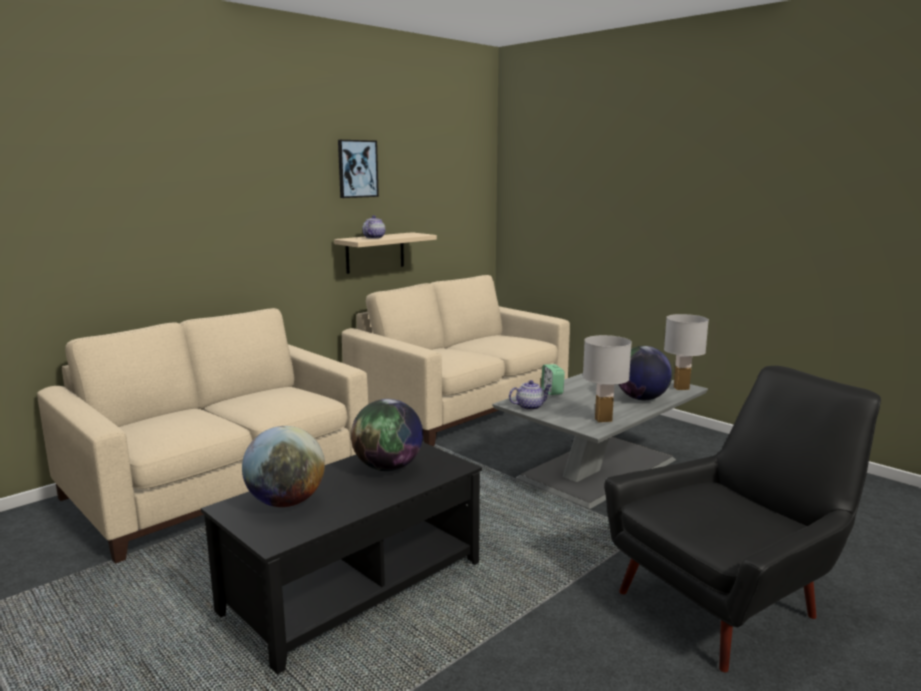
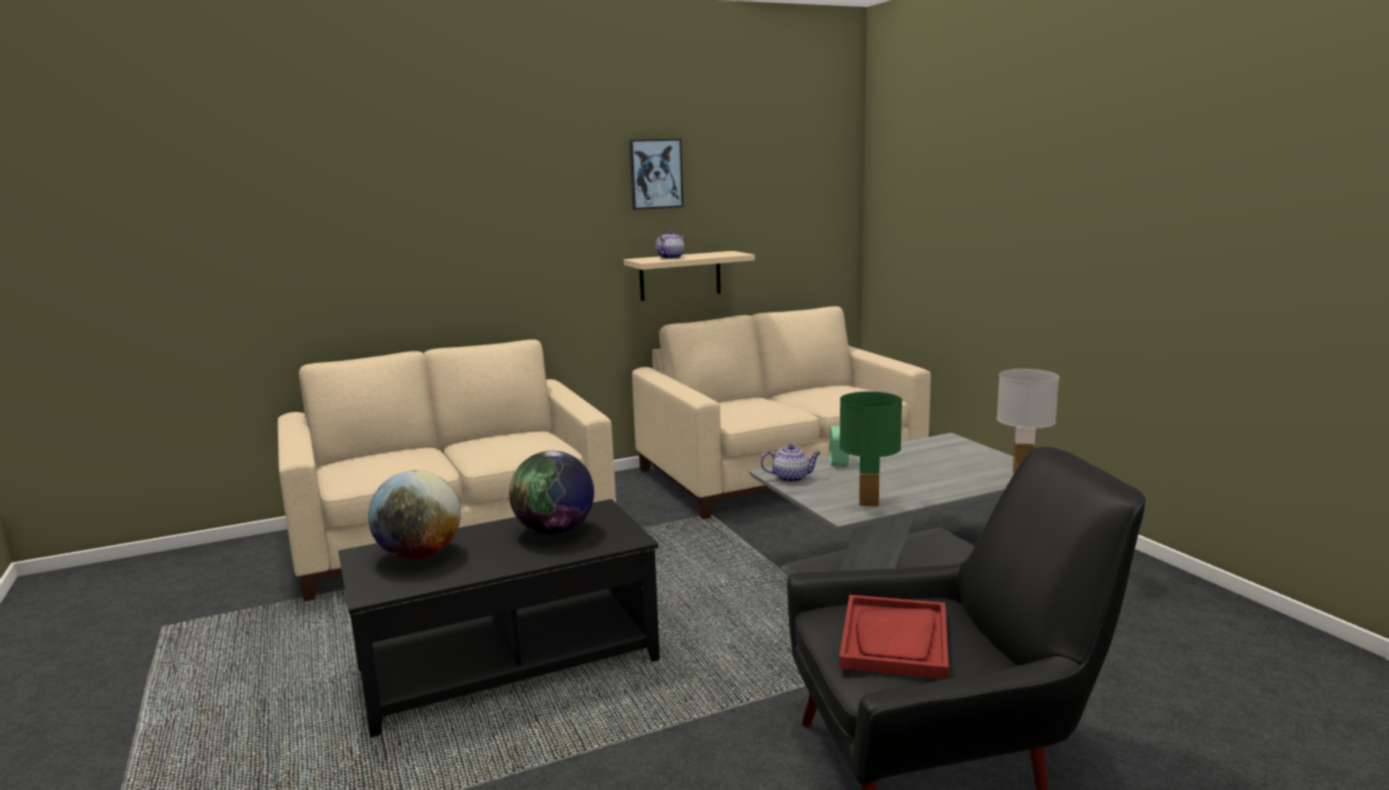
camera: 20 degrees right, 0 degrees up
white table lamp [583,335,632,422] -> green table lamp [839,392,902,507]
globe [618,346,672,400] -> none
none -> red tray [839,595,949,679]

